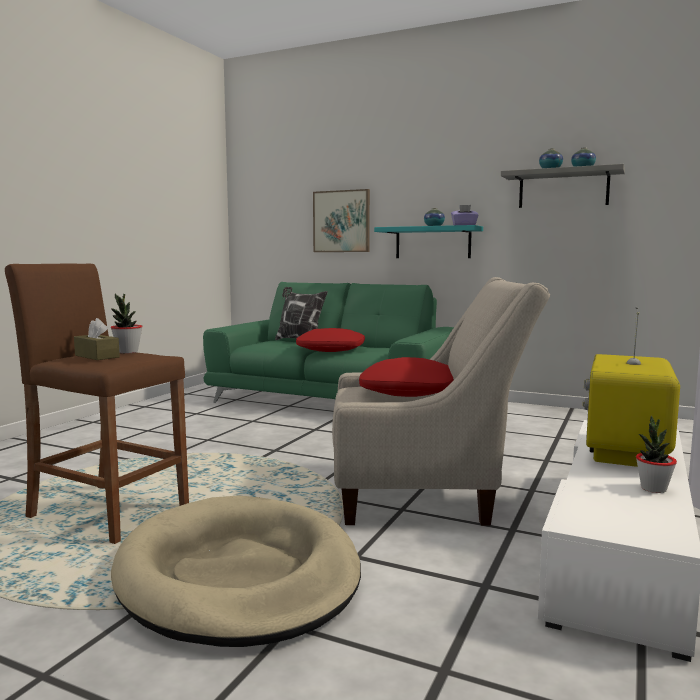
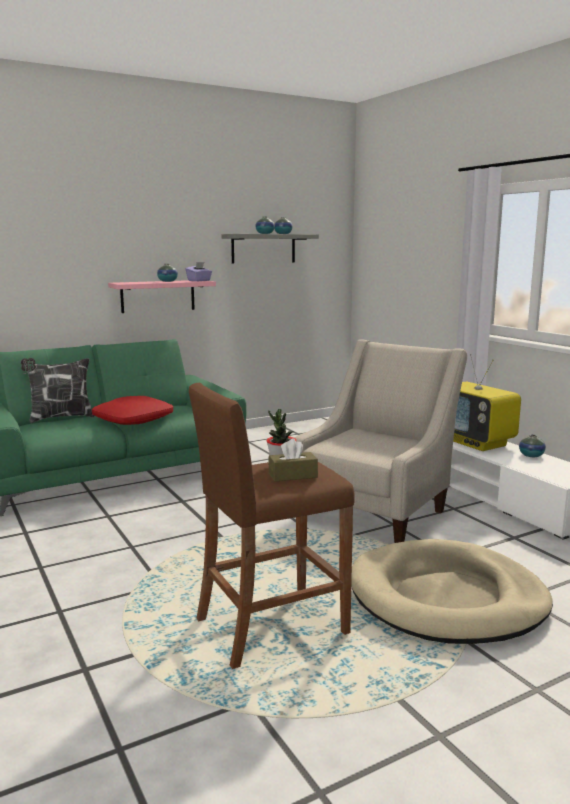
camera: 55 degrees left, 5 degrees up
picture [313,189,370,252] -> none
red pillow [359,357,454,397] -> none
turquoise shelf [374,225,483,258] -> pink shelf [108,280,216,313]
potted plant [636,415,677,493] -> vase [519,434,546,457]

